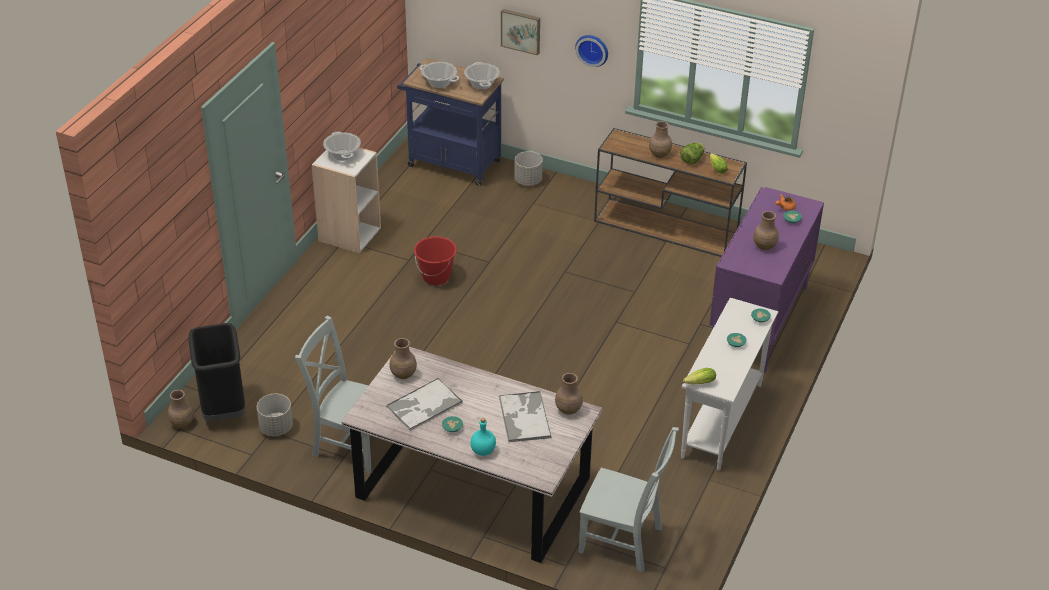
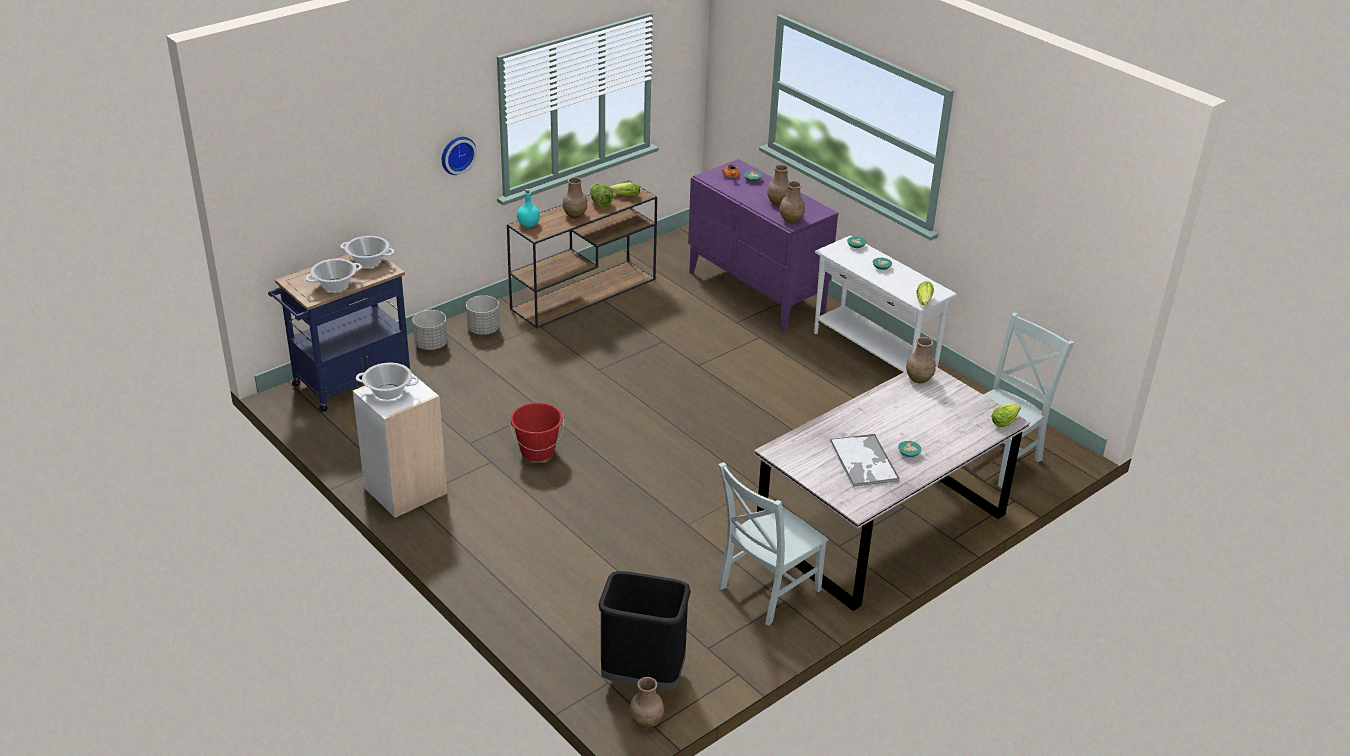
camera: 65 degrees left, 5 degrees down
grey planter [257,394,293,436] -> grey planter moved to [466,295,500,335]
brown vase [390,338,417,379] -> brown vase moved to [780,181,805,223]
turquoise bottle [470,418,496,456] -> turquoise bottle moved to [517,189,540,227]
tray [499,391,552,442] -> none
picture [501,9,540,55] -> none
none -> lettuce [991,404,1021,427]

